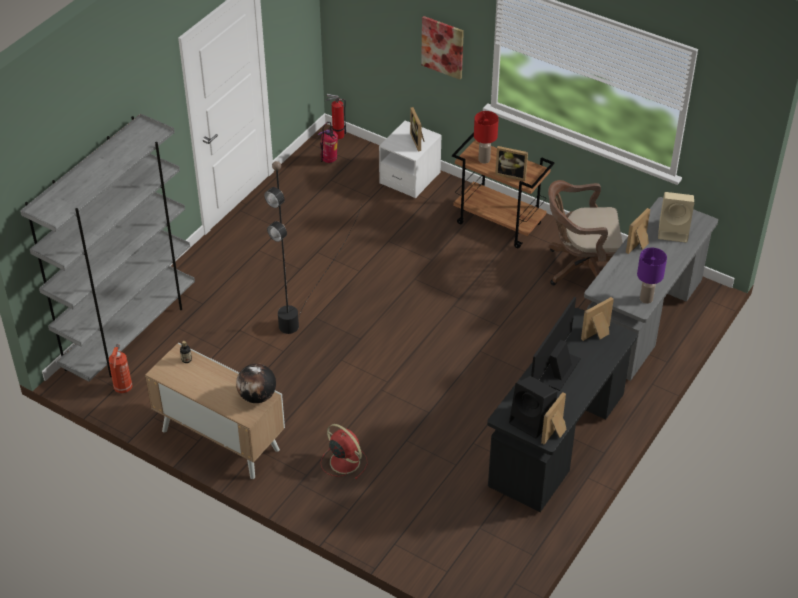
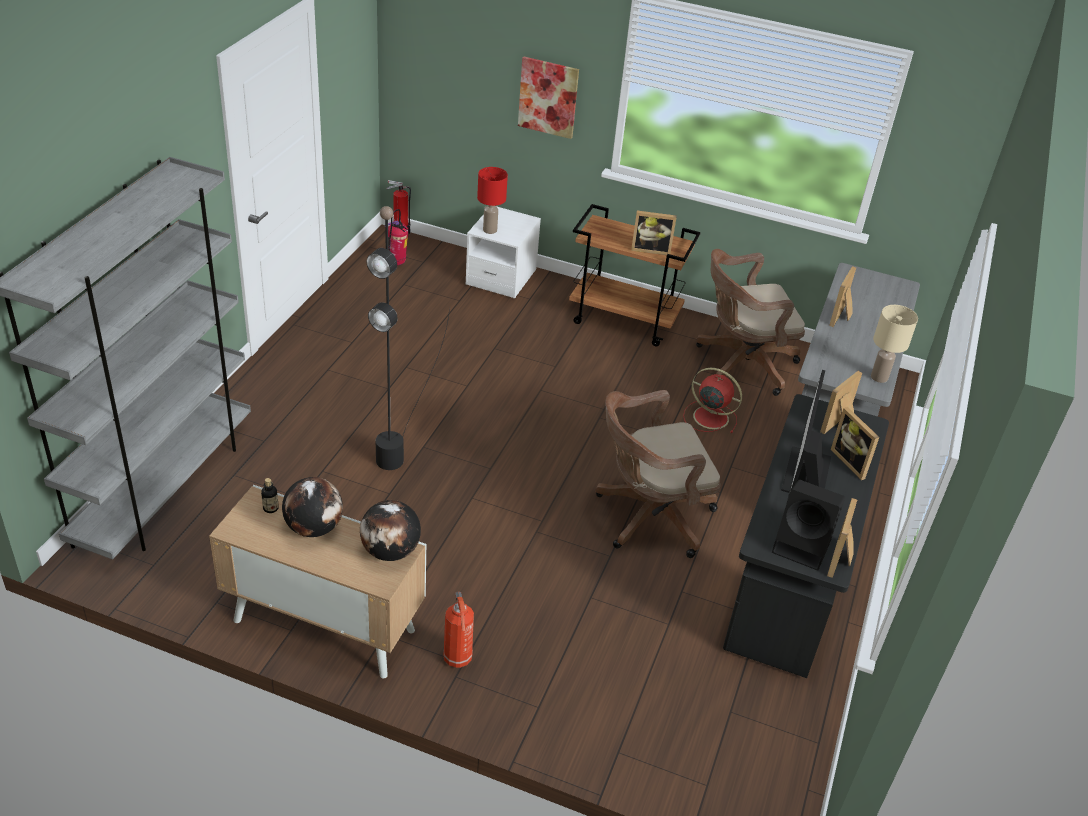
camera: 15 degrees left, 5 degrees down
fire extinguisher [109,344,133,393] -> fire extinguisher moved to [443,591,474,668]
red fan [321,424,368,480] -> red fan moved to [683,368,742,433]
picture frame [410,107,425,151] -> picture frame moved to [831,407,879,480]
red table lamp [474,111,499,163] -> red table lamp moved to [477,167,508,234]
purple table lamp [637,248,667,304] -> beige table lamp [871,305,918,383]
beige speaker [658,192,694,243] -> none
none -> globe [282,477,343,537]
none -> brown office chair [595,390,720,558]

